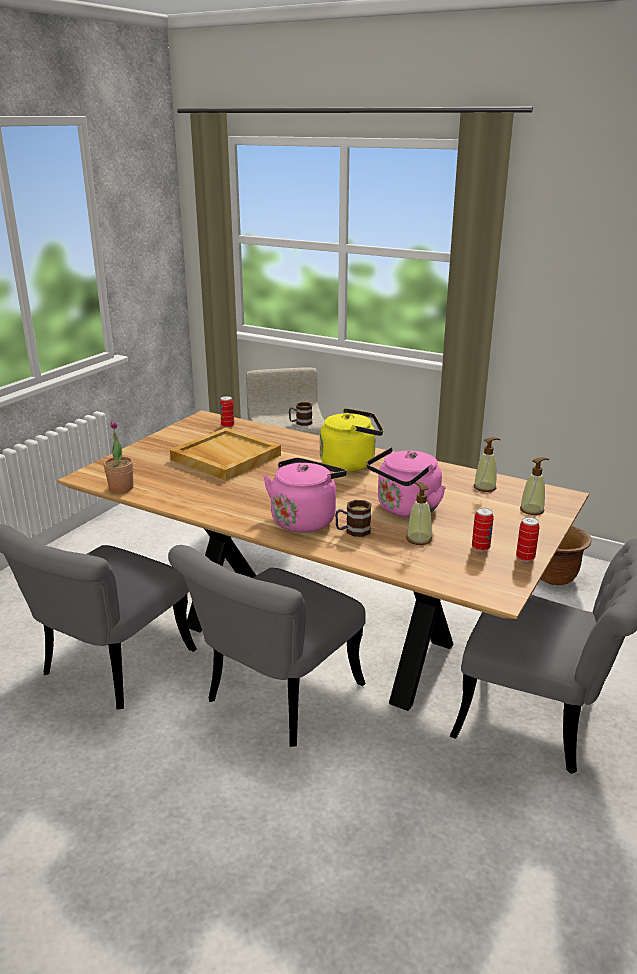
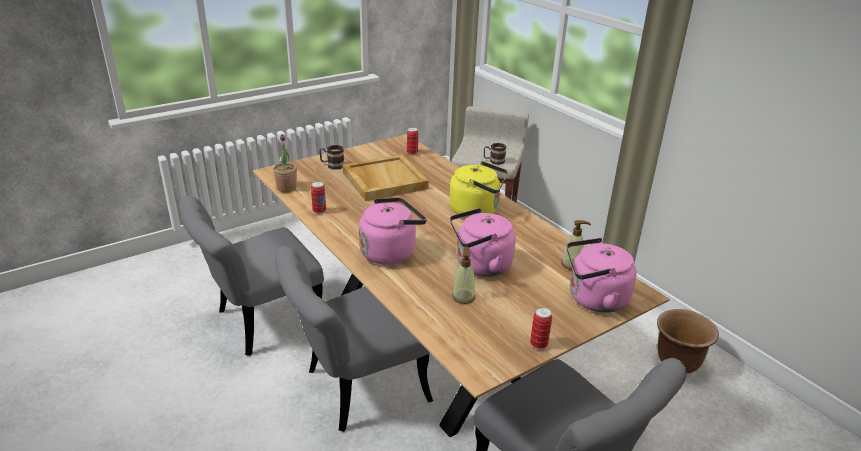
camera: 25 degrees right, 5 degrees up
mug [335,500,371,537] -> mug moved to [319,145,344,170]
can [472,508,494,552] -> can moved to [311,181,326,214]
soap dispenser [520,457,550,515] -> pink kettle [567,238,637,313]

